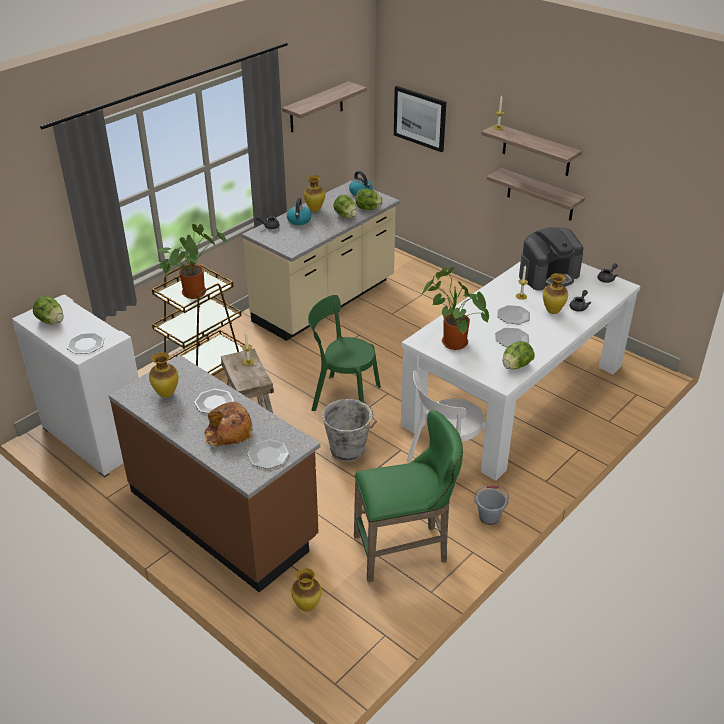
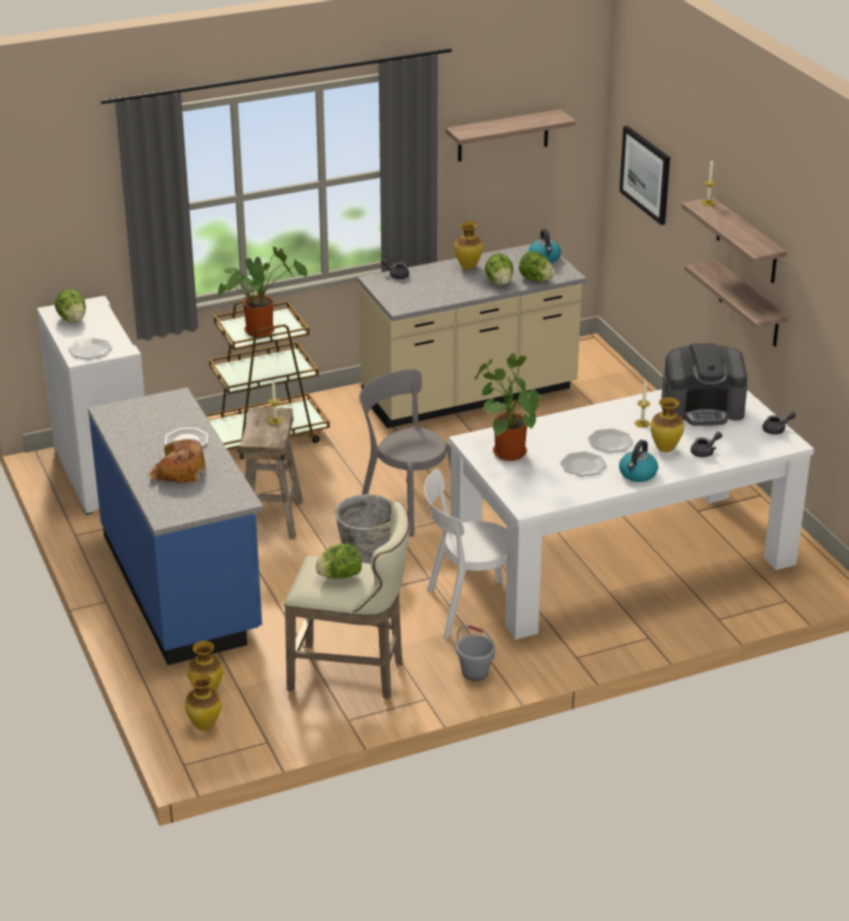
camera: 25 degrees right, 5 degrees down
brown counter [109,355,320,592] -> blue counter [88,387,263,665]
vase [149,352,178,398] -> vase moved to [185,674,221,731]
plate [247,439,290,469] -> none
kettle [287,198,312,225] -> kettle moved to [619,440,658,482]
green chair [308,295,381,411] -> grey chair [359,369,451,537]
green stool [354,410,463,582] -> beige stool [284,502,410,699]
lettuce [503,341,535,369] -> lettuce moved to [316,543,362,579]

